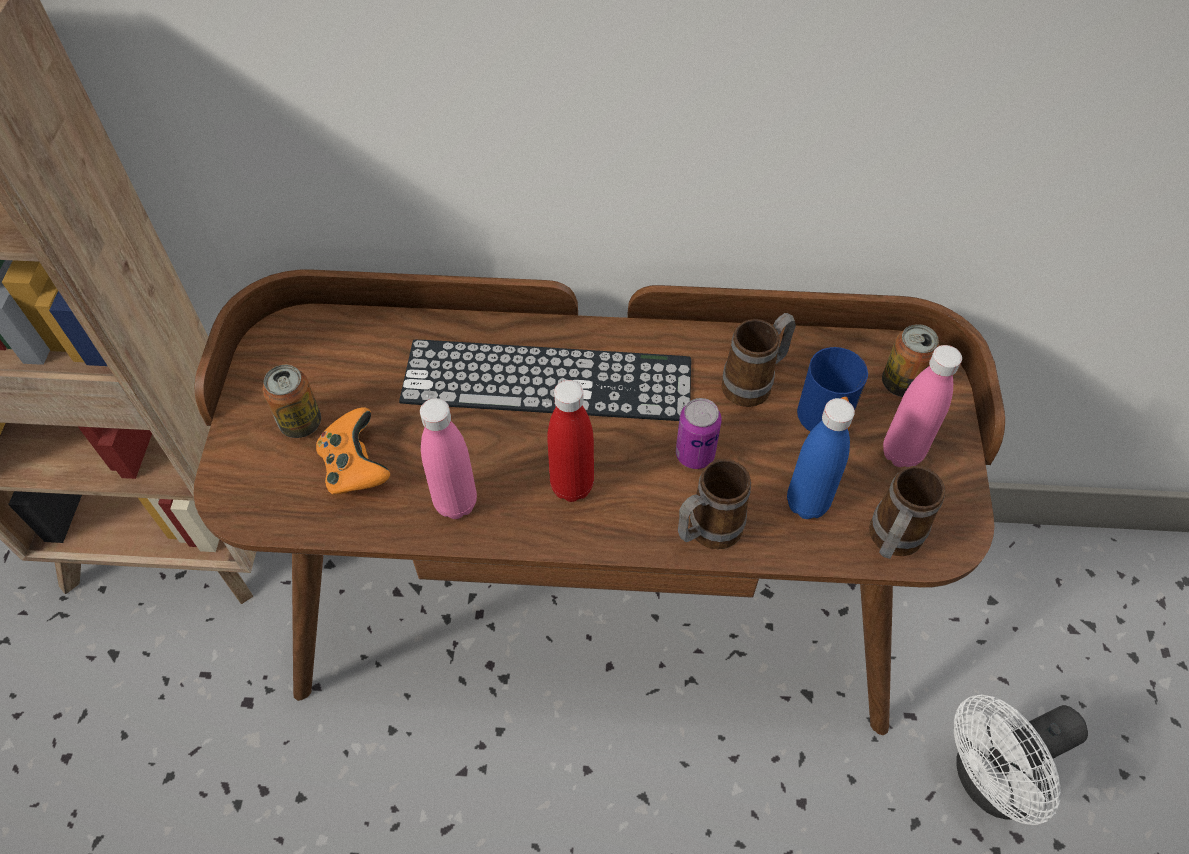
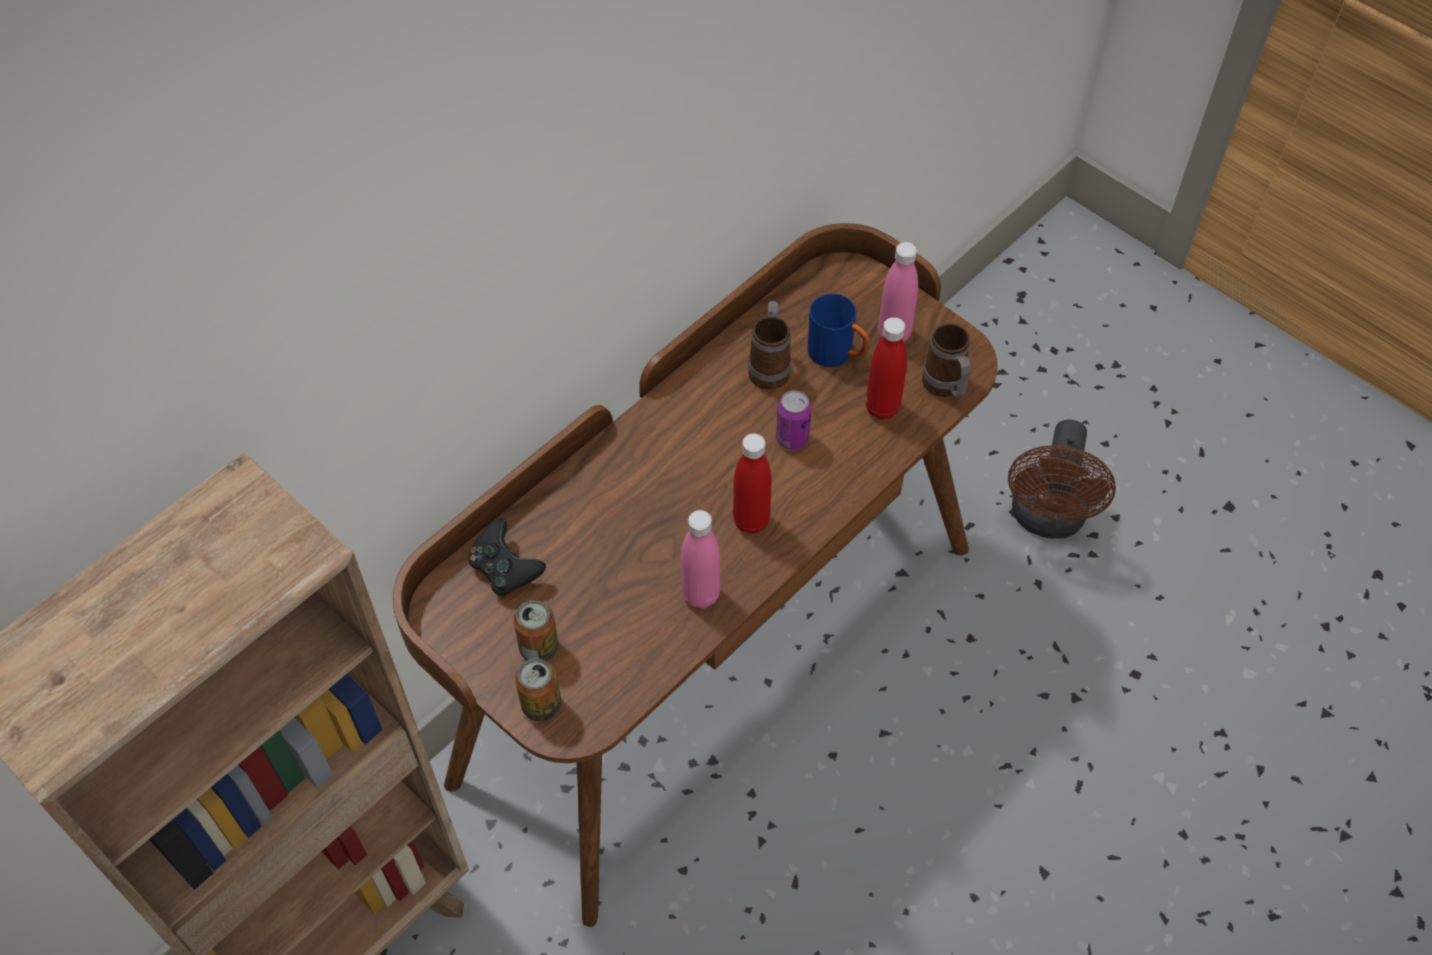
camera: 50 degrees left, 0 degrees up
orange game controller [316,407,390,495] -> none
keyboard [399,340,691,421] -> none
mug [678,459,751,549] -> none
blue bottle [787,398,855,519] -> red bottle [866,317,907,420]
can [882,324,940,397] -> can moved to [515,658,561,721]
white fan [954,695,1088,825] -> brown fan [1008,420,1116,539]
none -> black game controller [468,518,546,596]

